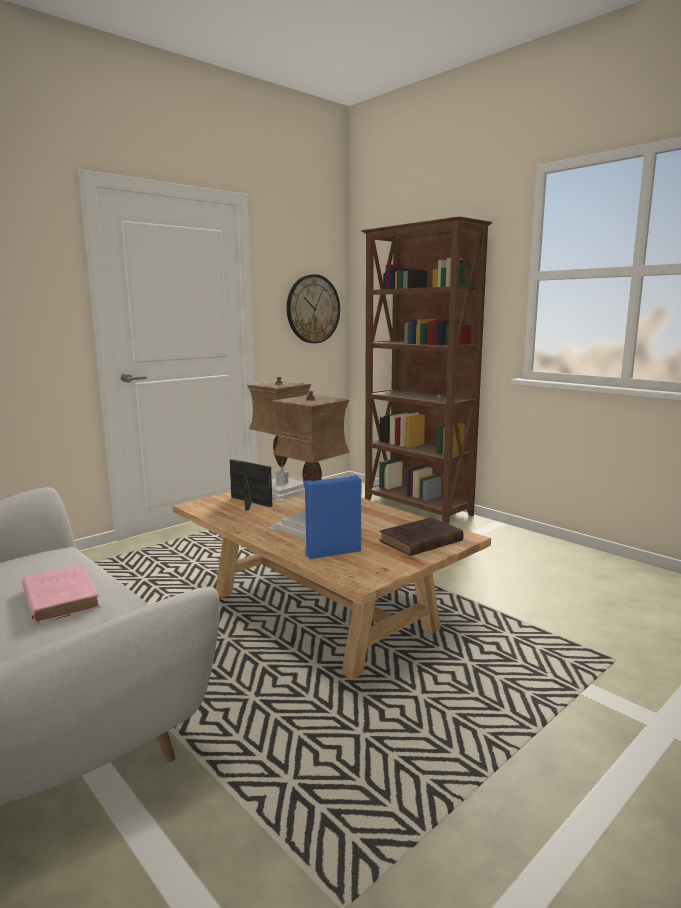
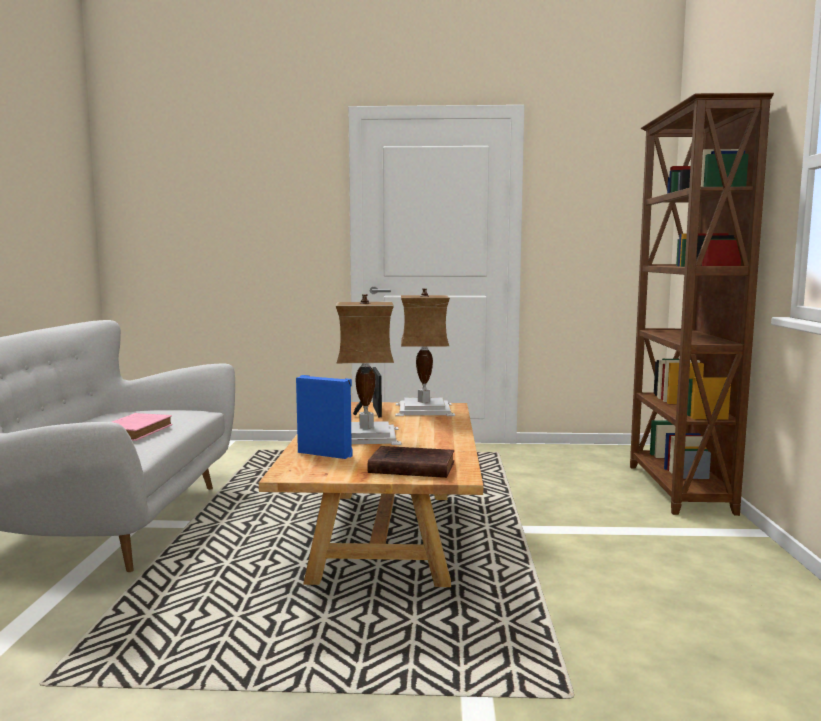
camera: 45 degrees right, 5 degrees down
wall clock [287,274,340,343] -> none

